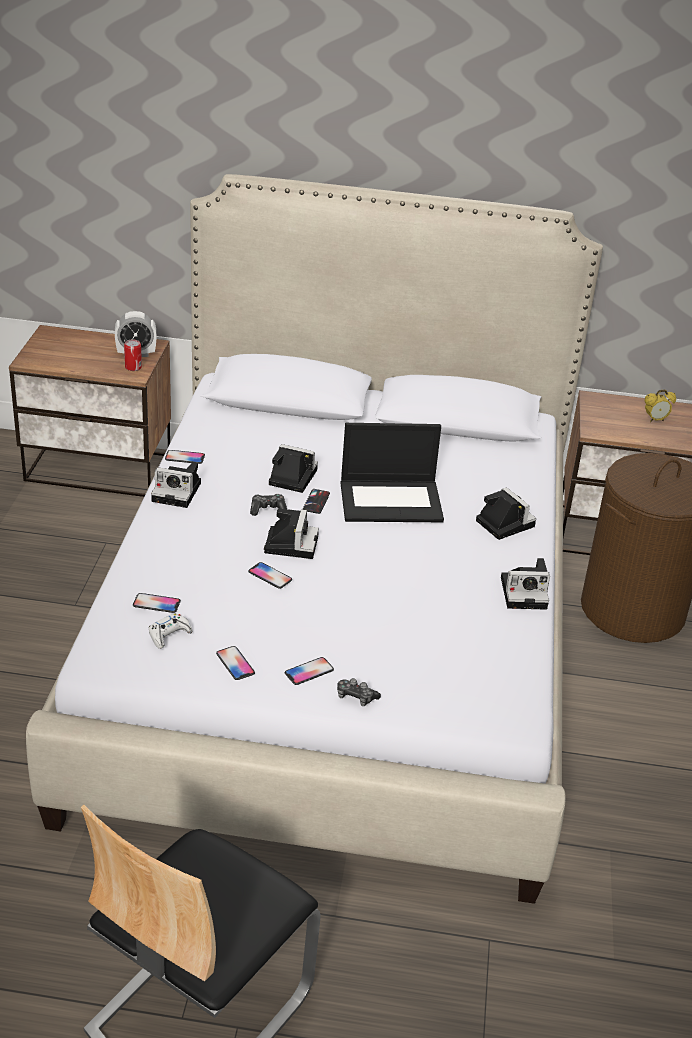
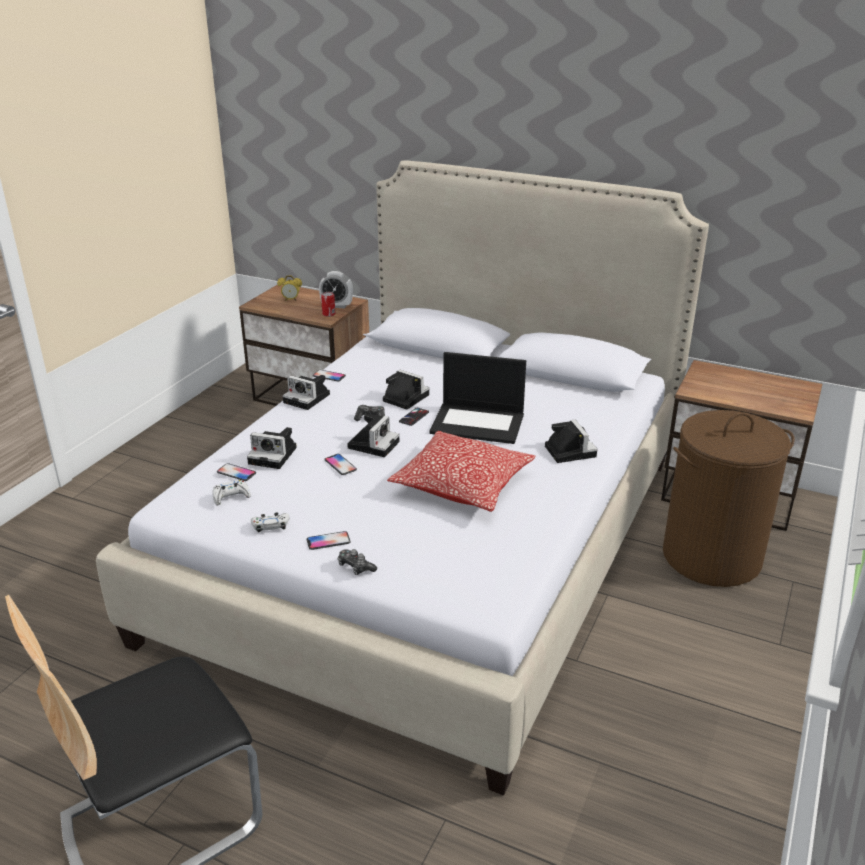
camera: 20 degrees right, 5 degrees down
phone [216,646,255,680] -> white game controller [251,512,289,532]
camera [501,558,550,610] -> camera moved to [247,427,297,469]
alarm clock [645,389,676,422] -> alarm clock moved to [277,275,302,301]
none -> pillow [387,431,536,512]

